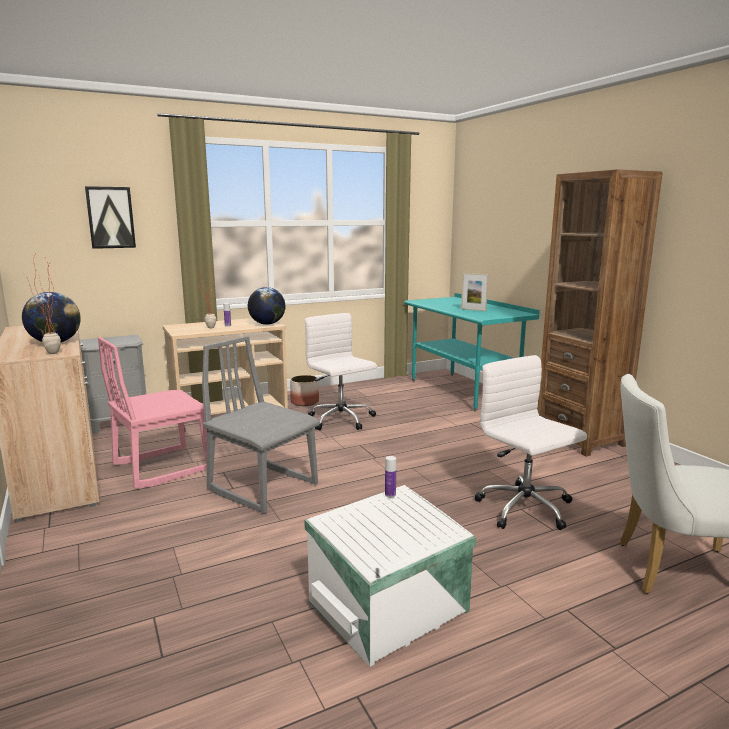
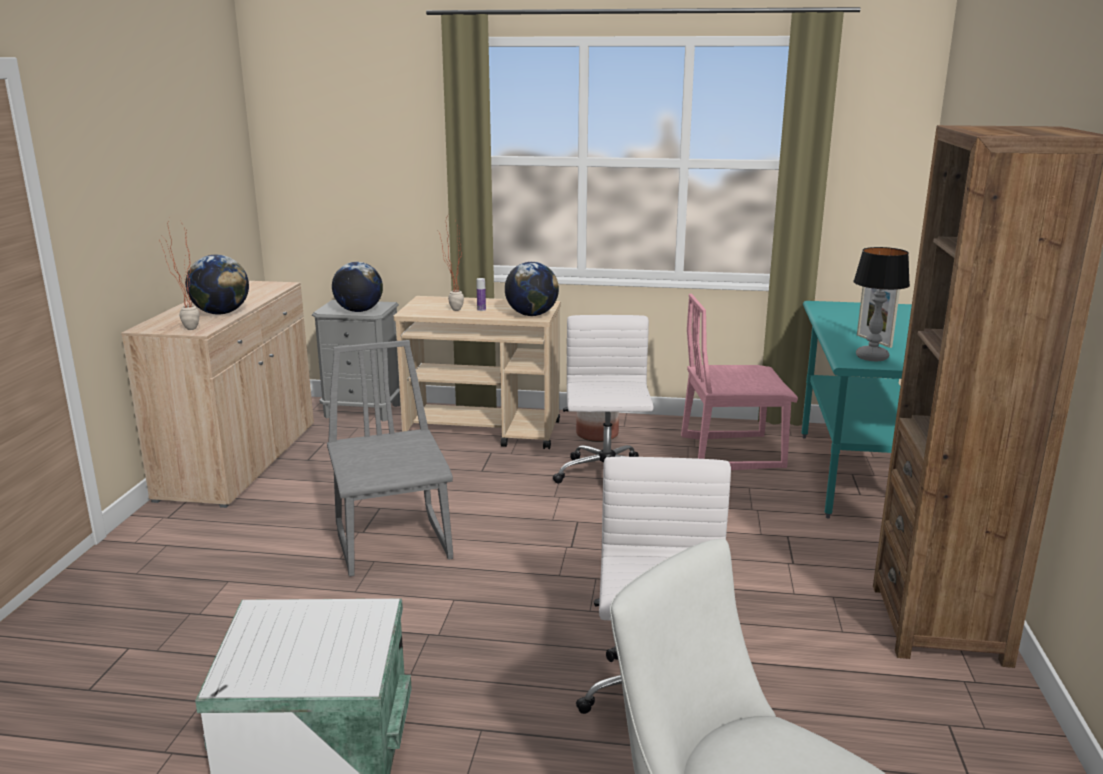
camera: 35 degrees right, 5 degrees up
picture [85,186,136,249] -> none
pink chair [98,337,211,489] -> pink chair moved to [681,294,798,470]
bottle [385,456,396,497] -> none
none -> globe [332,262,383,312]
none -> table lamp [853,247,910,361]

